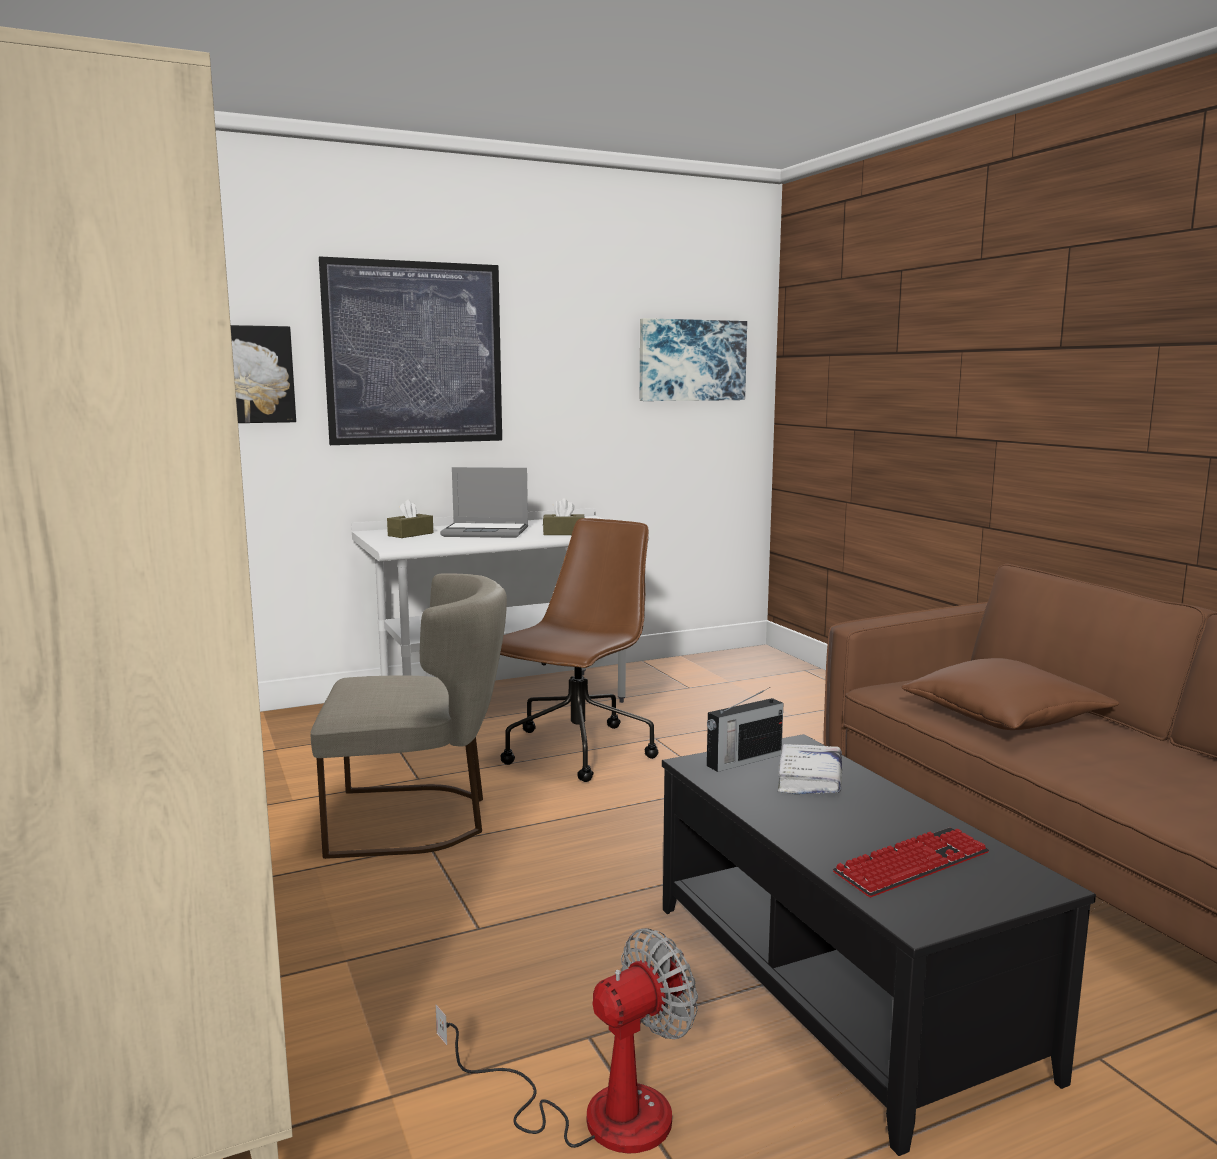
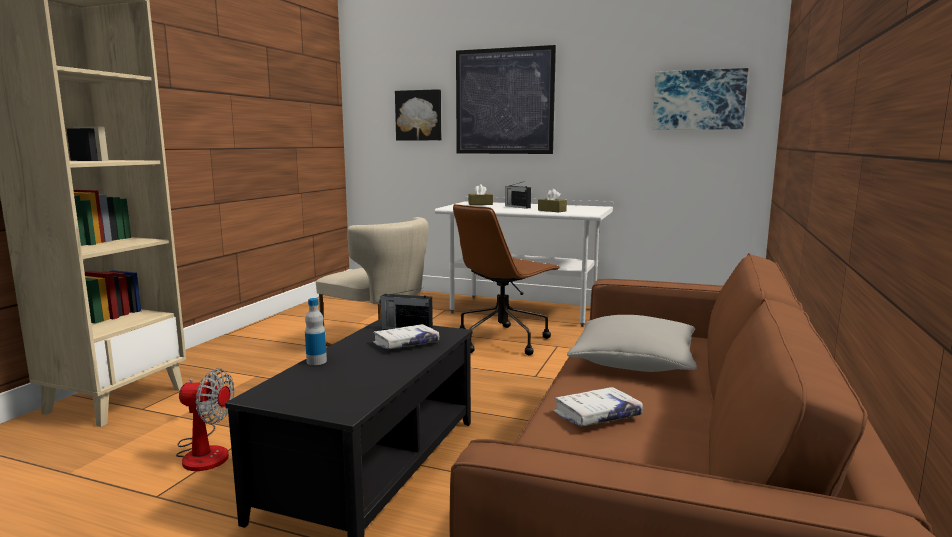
camera: 45 degrees right, 0 degrees up
laptop [440,467,528,538] -> radio [505,181,531,209]
brown office chair [500,518,658,782] -> brown office chair turned 150 degrees clockwise [453,204,560,355]
keyboard [833,828,989,897] -> none
brown pillow [901,658,1119,730] -> grey pillow [567,315,697,372]
none -> bottle [305,298,327,365]
none -> white book [554,387,643,426]

